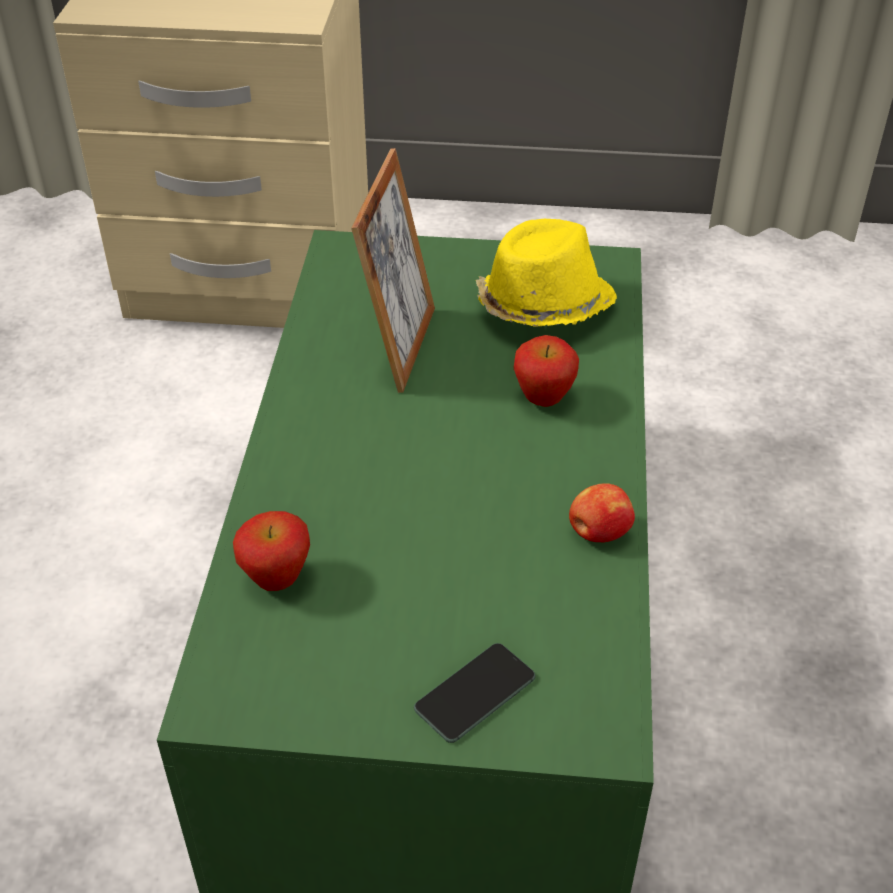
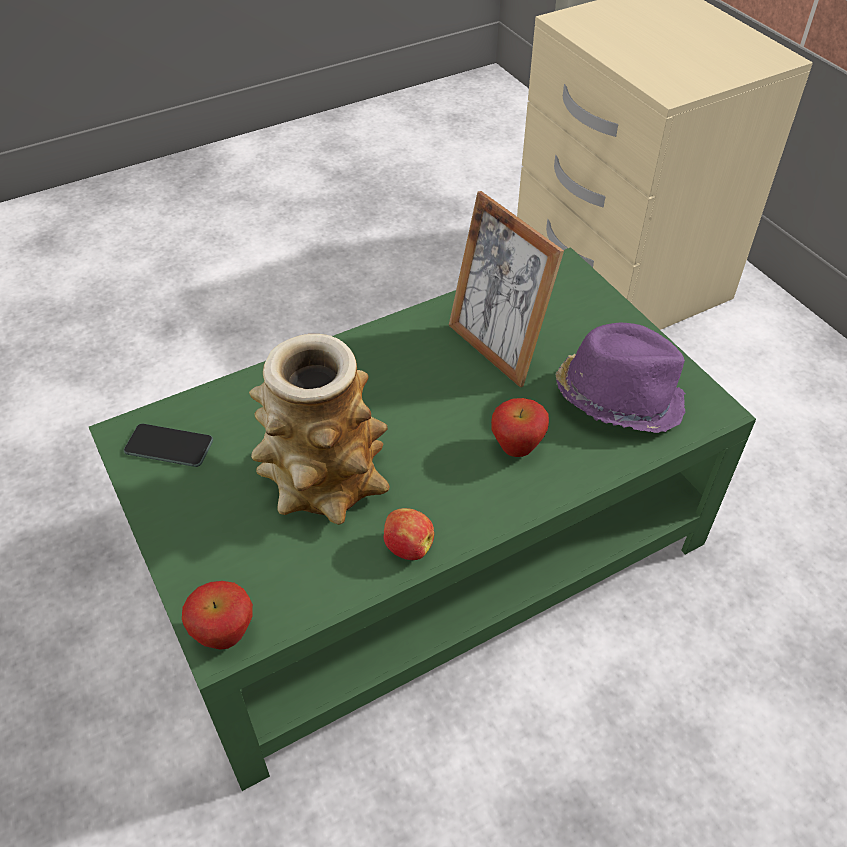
camera: 55 degrees right, 5 degrees up
apple [233,511,310,591] -> apple moved to [182,581,253,650]
picture frame [351,148,435,393] -> picture frame turned 75 degrees clockwise [449,191,564,387]
phone [414,643,535,743] -> phone moved to [124,424,213,467]
yellow hat [476,219,617,327] -> purple hat [555,323,686,433]
none -> vase [249,334,390,525]

